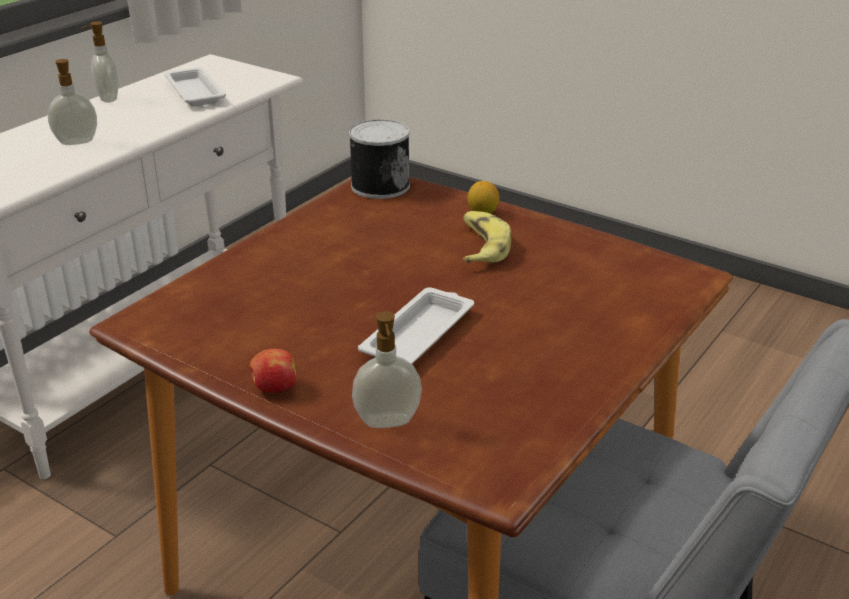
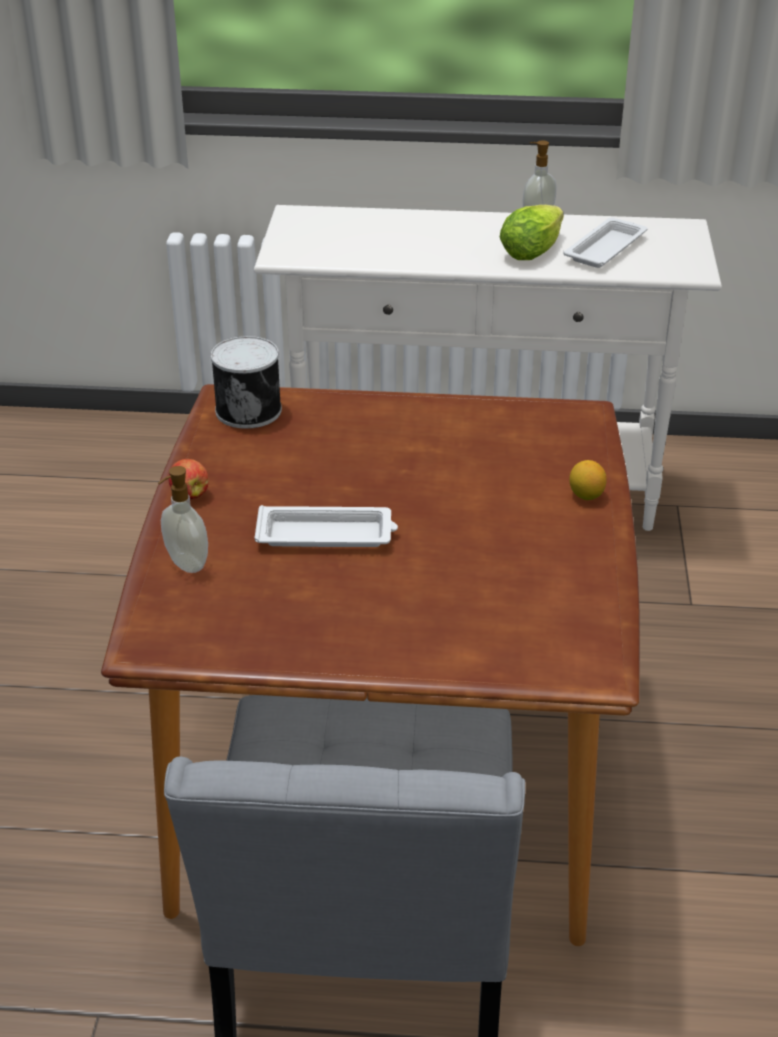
camera: 60 degrees right, 5 degrees up
soap dispenser [48,59,97,145] -> none
can [349,119,410,199] -> can moved to [211,336,282,429]
banana [463,211,511,263] -> none
none -> lettuce [500,205,564,260]

